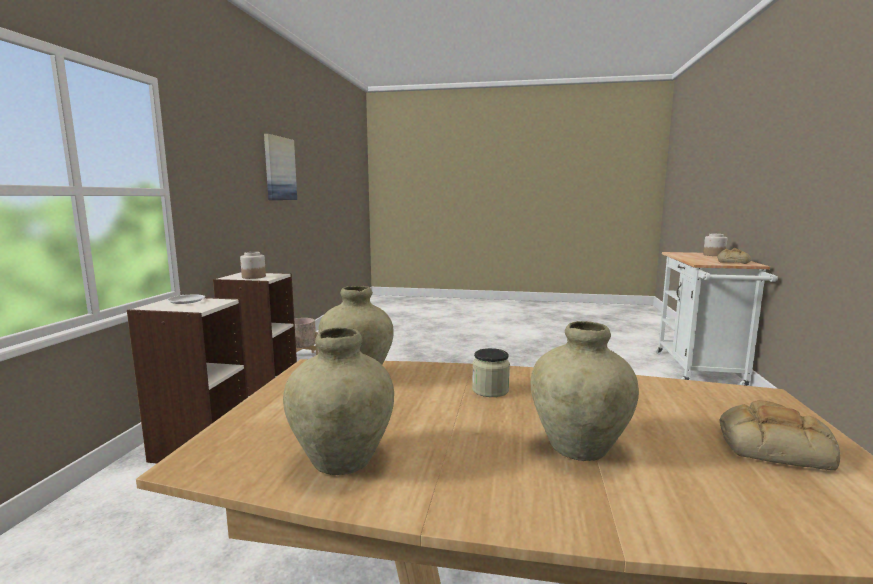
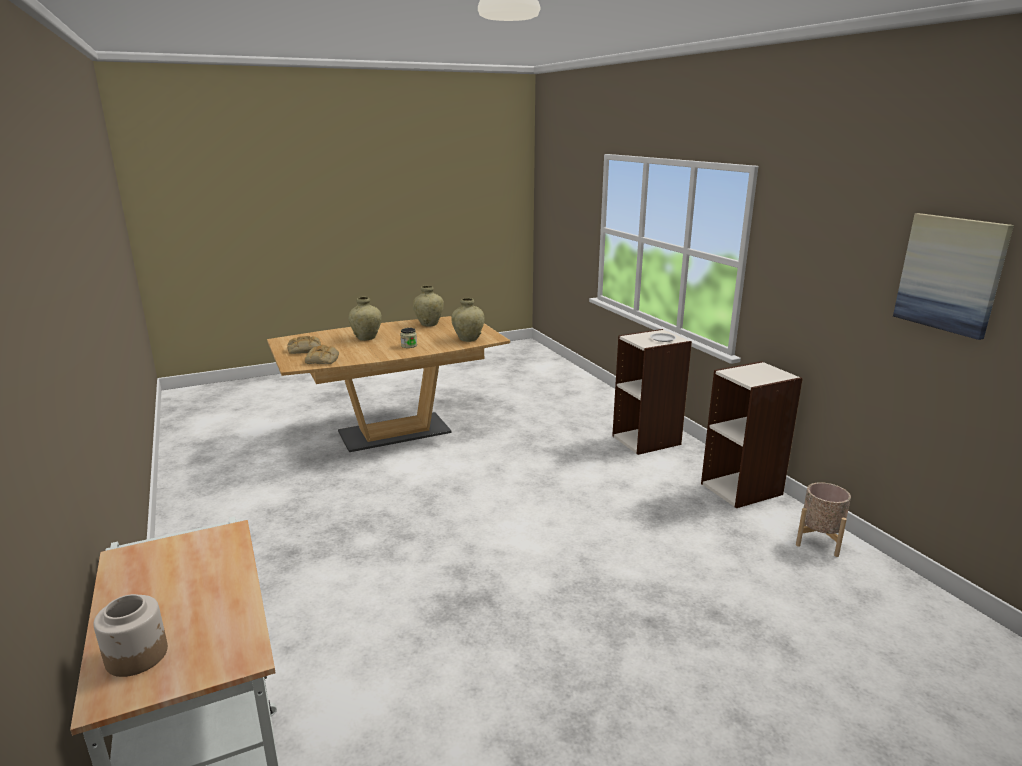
camera: 145 degrees right, 10 degrees up
jar [240,252,266,279] -> none
bread [717,248,751,264] -> bread moved to [305,345,339,364]

